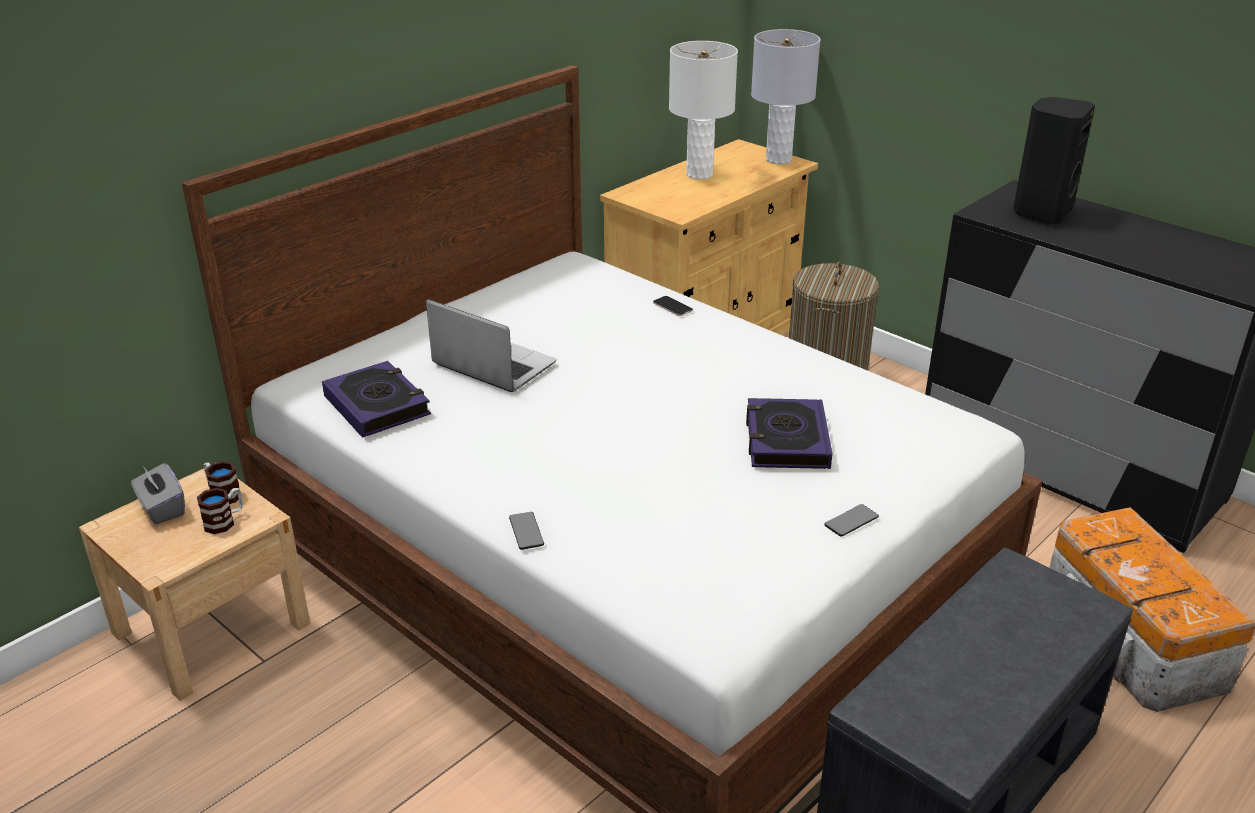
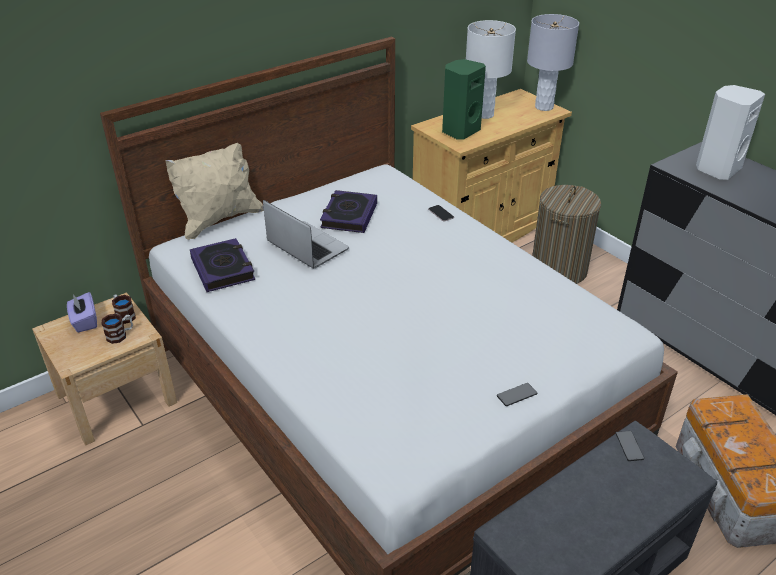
camera: 10 degrees right, 5 degrees up
grey tissue box [131,463,185,524] -> purple tissue box [67,292,97,332]
phone [509,512,544,550] -> phone moved to [616,431,644,461]
book [746,398,833,469] -> book moved to [320,190,377,233]
black speaker [1013,97,1095,224] -> white speaker [696,85,765,180]
none -> beige pillow [165,143,264,240]
none -> green speaker [442,59,486,139]

